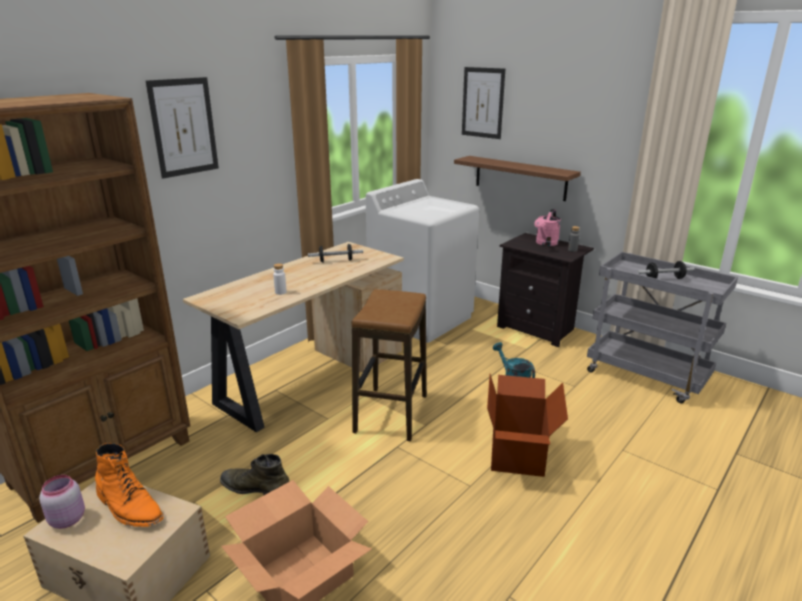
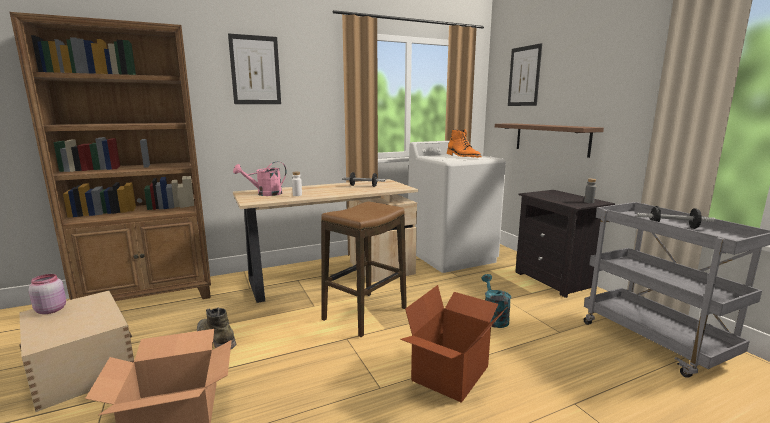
camera: 25 degrees right, 10 degrees down
orange boot [95,443,163,527] -> orange boot moved to [447,129,481,158]
pink watering can [534,209,561,246] -> pink watering can moved to [233,162,287,196]

